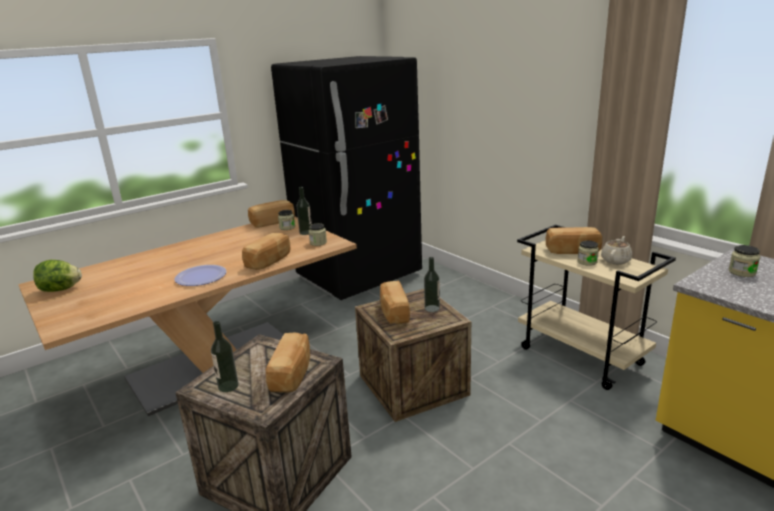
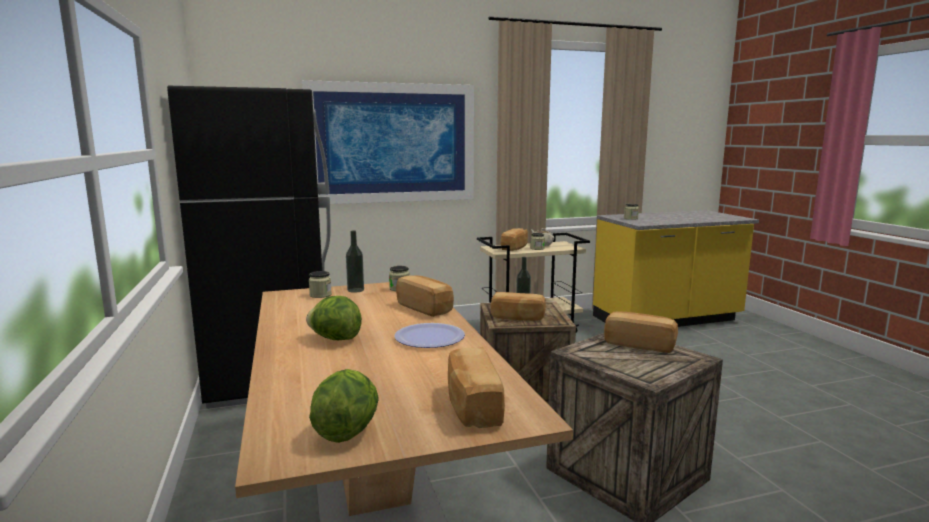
camera: 70 degrees left, 10 degrees down
bottle [211,321,239,392] -> none
bread [248,200,295,228] -> bread moved to [448,347,505,428]
none -> picture [302,80,474,204]
none -> lettuce [306,296,362,340]

